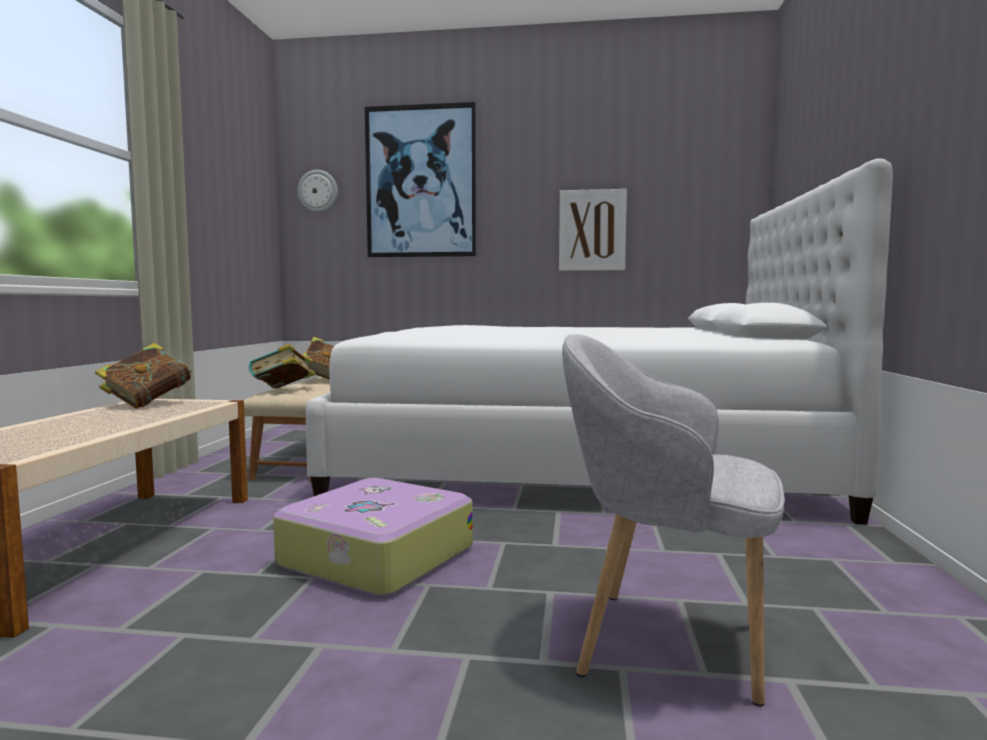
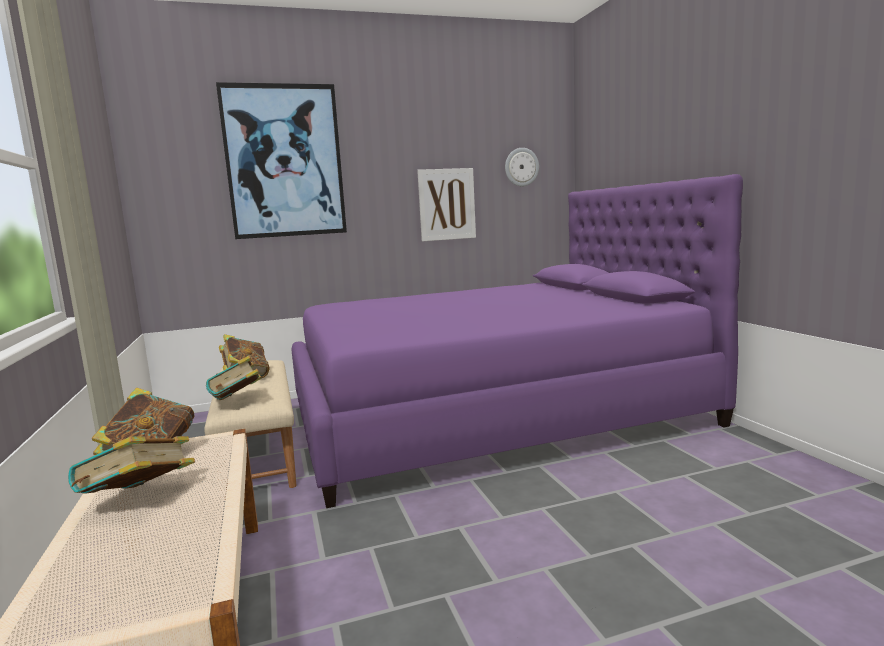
camera: 25 degrees left, 5 degrees up
suitcase [273,478,473,597] -> none
wall clock [297,170,338,213] -> wall clock moved to [505,148,539,186]
white bed [306,159,893,525] -> purple bed [291,174,743,508]
grey armchair [562,334,784,706] -> none
none -> book [68,436,195,494]

